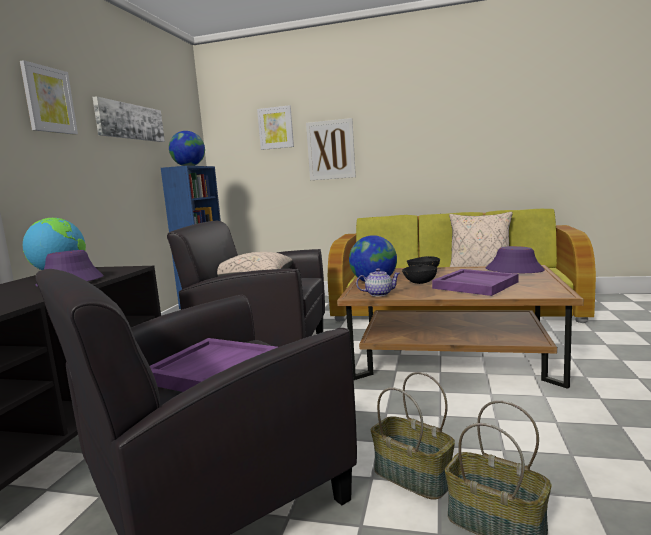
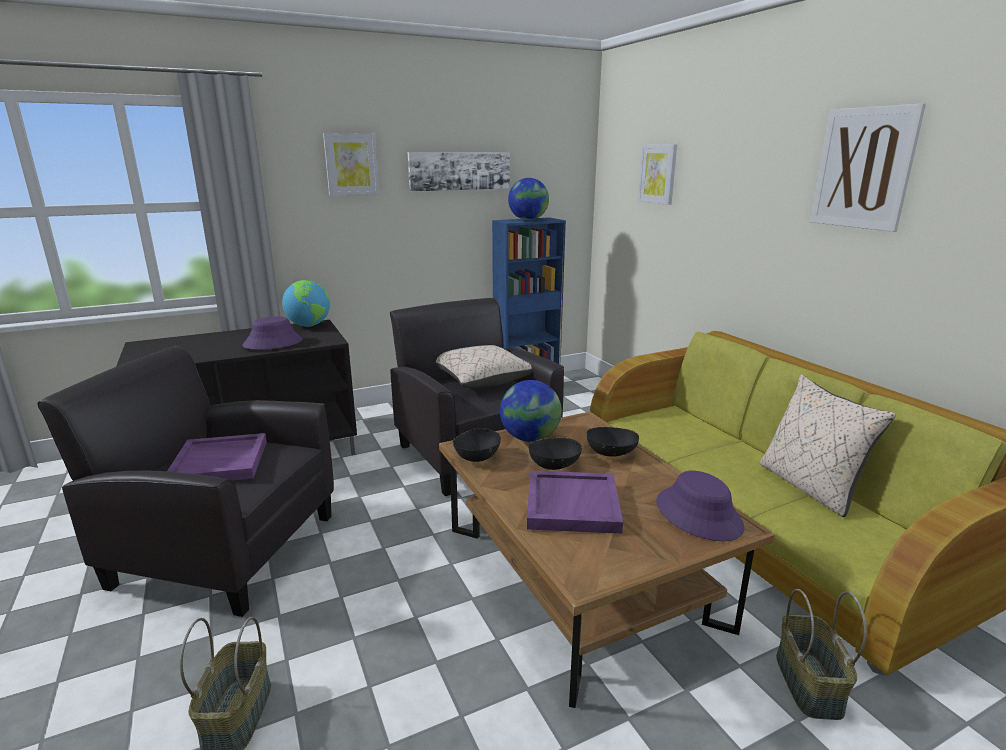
camera: 50 degrees right, 10 degrees up
picture [306,118,356,180] -> picture moved to [810,103,926,232]
teapot [356,268,400,297] -> black bowl [453,428,501,462]
basket [371,372,455,500] -> basket moved to [776,589,867,720]

